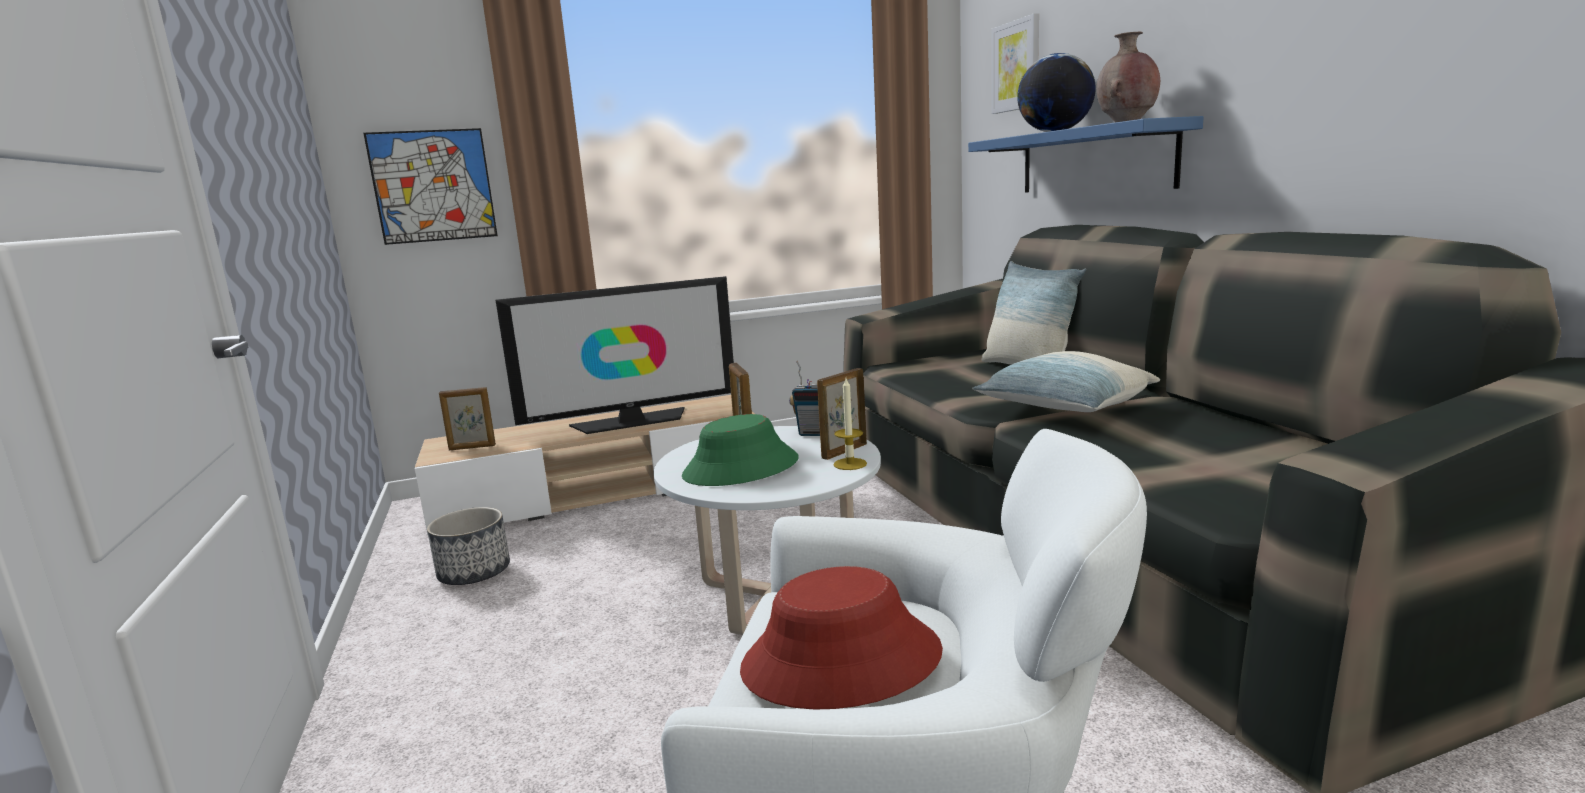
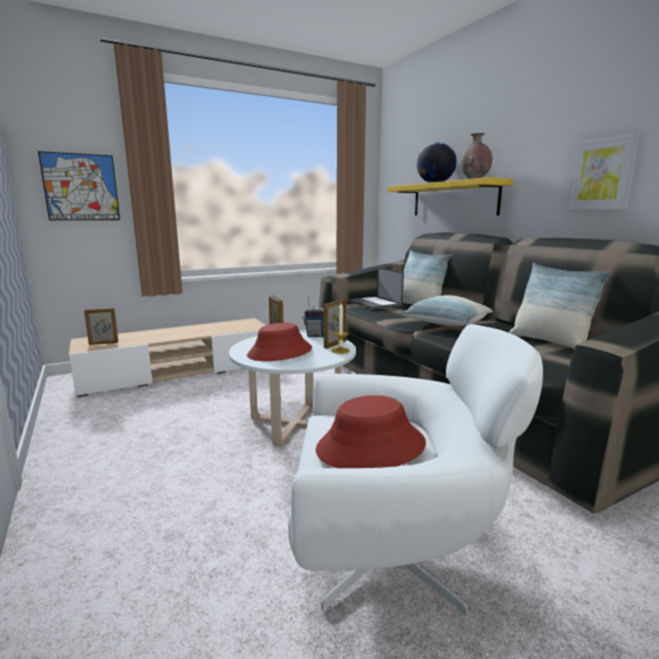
camera: 10 degrees left, 0 degrees up
planter [427,507,510,585] -> none
television [496,276,734,434] -> none
green hat [682,414,799,486] -> red hat [247,323,312,361]
blue shelf [968,116,1204,193] -> yellow shelf [387,177,513,216]
picture [991,13,1039,114] -> picture moved to [567,133,640,210]
none -> laptop [349,267,404,309]
none -> pillow [509,263,611,349]

